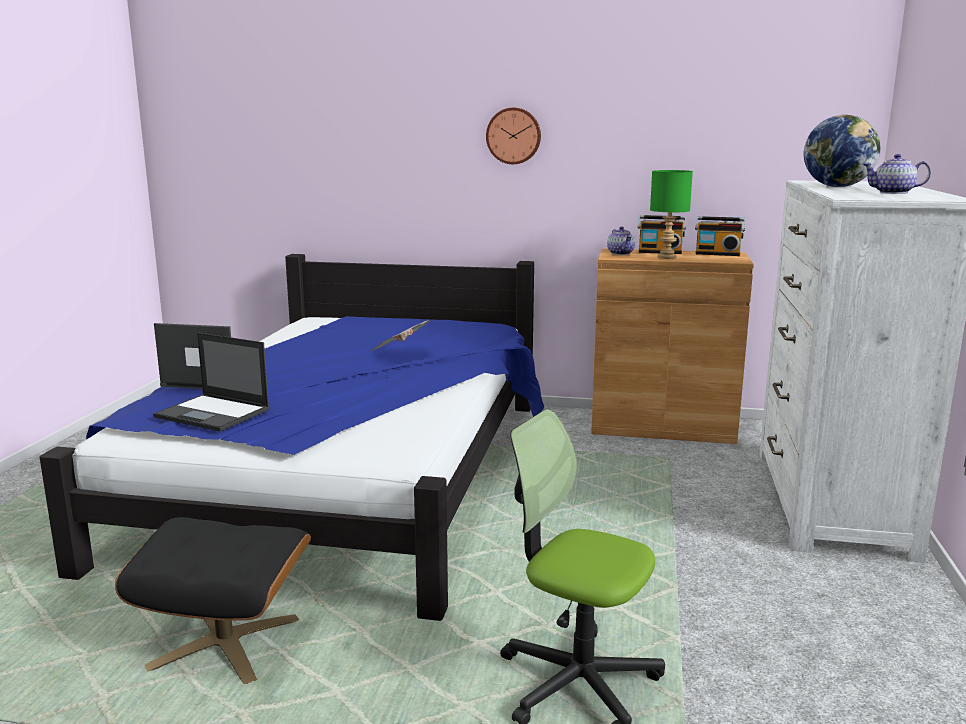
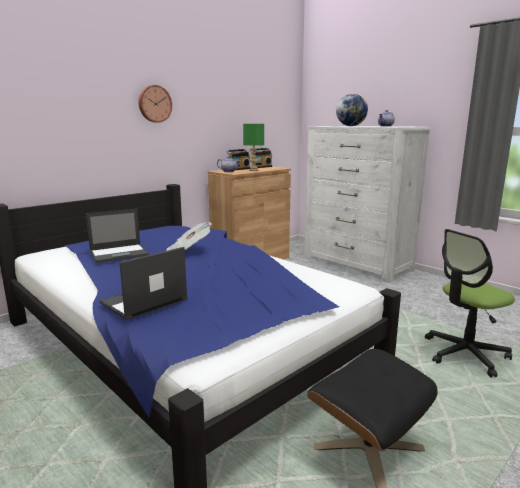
camera: 55 degrees left, 0 degrees up
laptop [153,333,270,432] -> laptop moved to [86,209,149,263]

